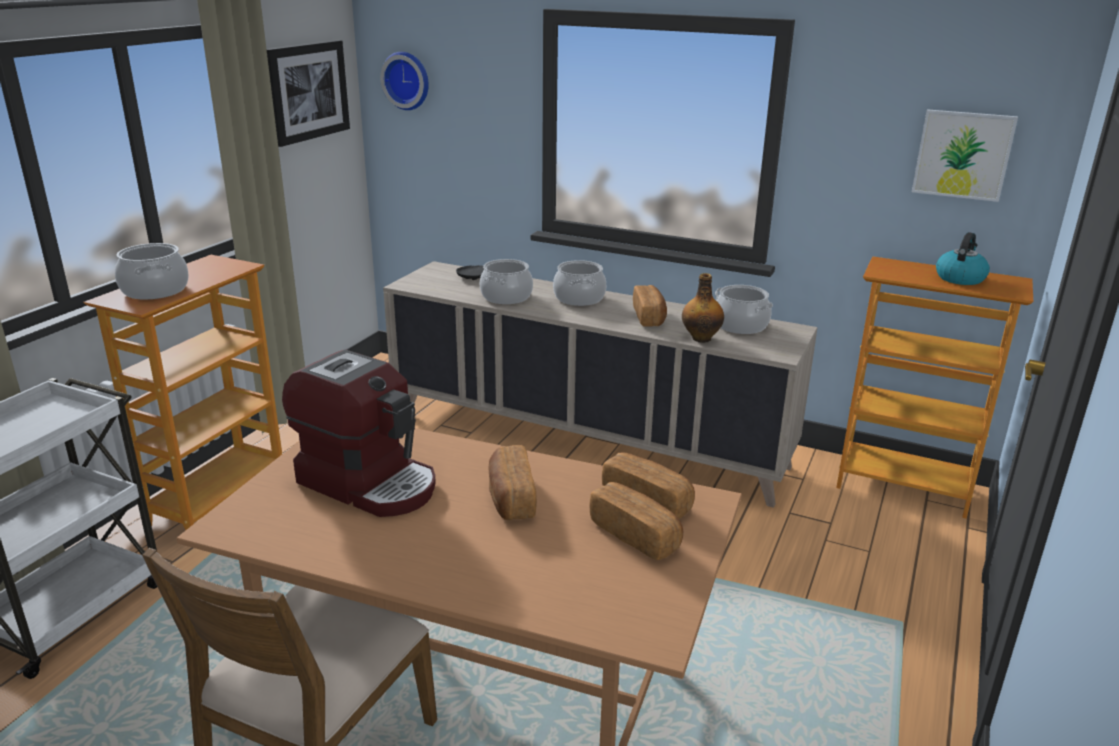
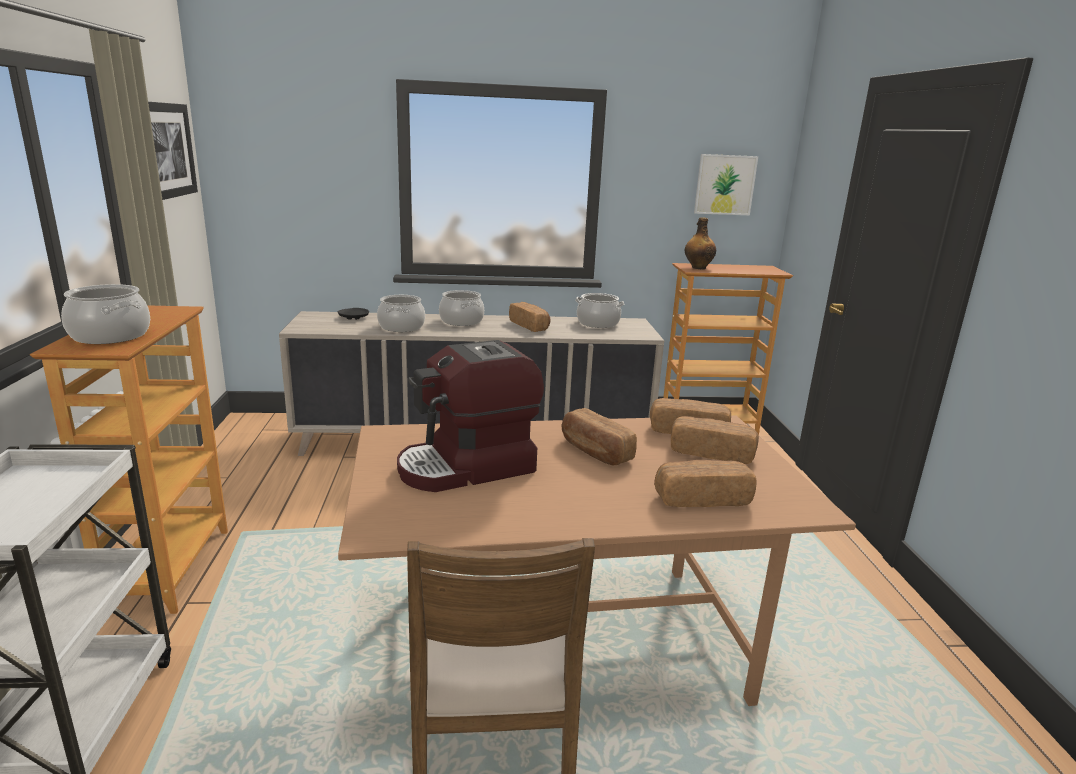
camera: 30 degrees left, 5 degrees down
coffee machine [282,349,436,517] -> coffee machine turned 150 degrees clockwise [397,340,544,492]
wall clock [380,52,429,110] -> none
bottle [682,273,724,343] -> bottle moved to [685,217,716,269]
kettle [936,232,990,285] -> none
none -> bread [654,460,756,507]

